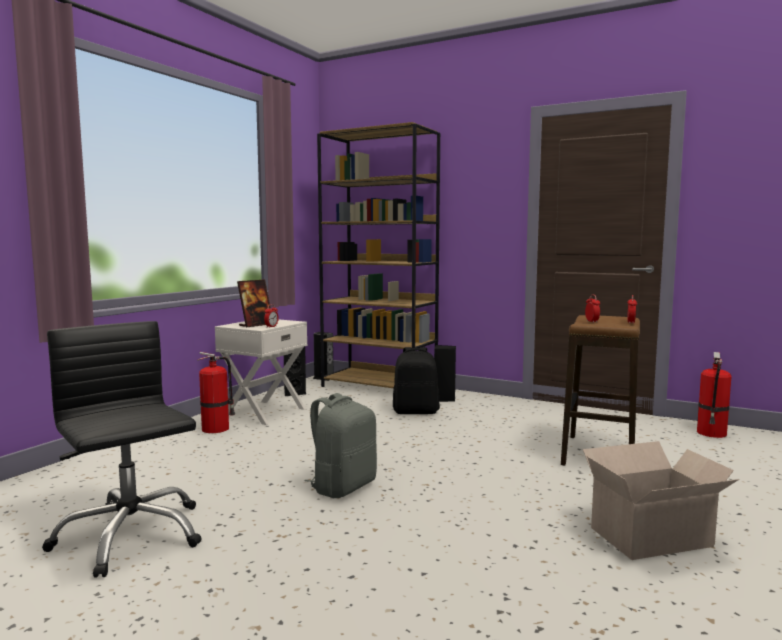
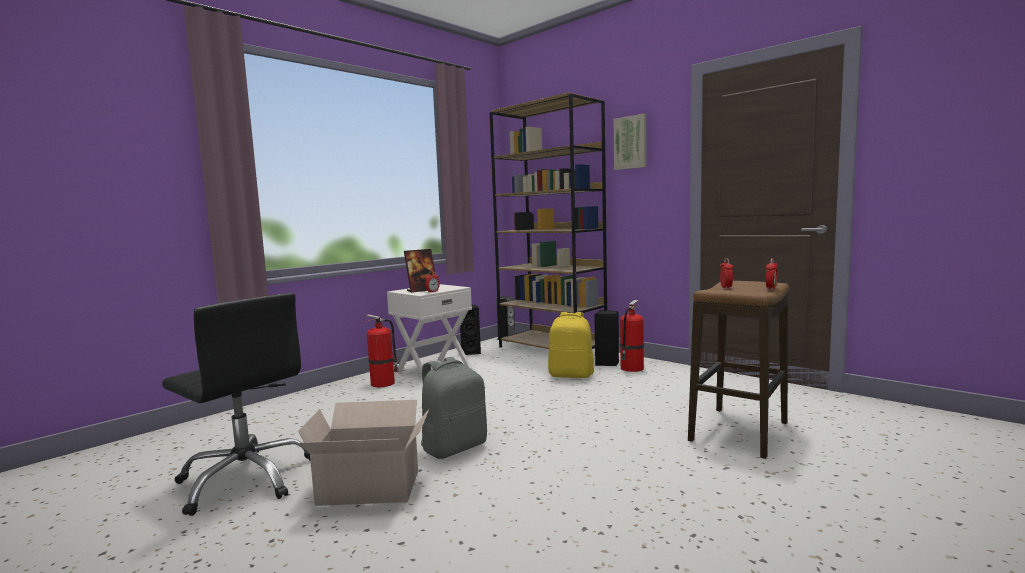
camera: 15 degrees right, 0 degrees up
black office chair [42,321,202,577] -> black office chair turned 150 degrees clockwise [162,293,310,516]
black backpack [393,347,440,414] -> yellow backpack [548,312,594,378]
cardboard box [583,441,739,560] -> cardboard box moved to [298,400,429,506]
fire extinguisher [697,352,732,438] -> fire extinguisher moved to [620,300,644,372]
none -> picture [614,114,646,170]

